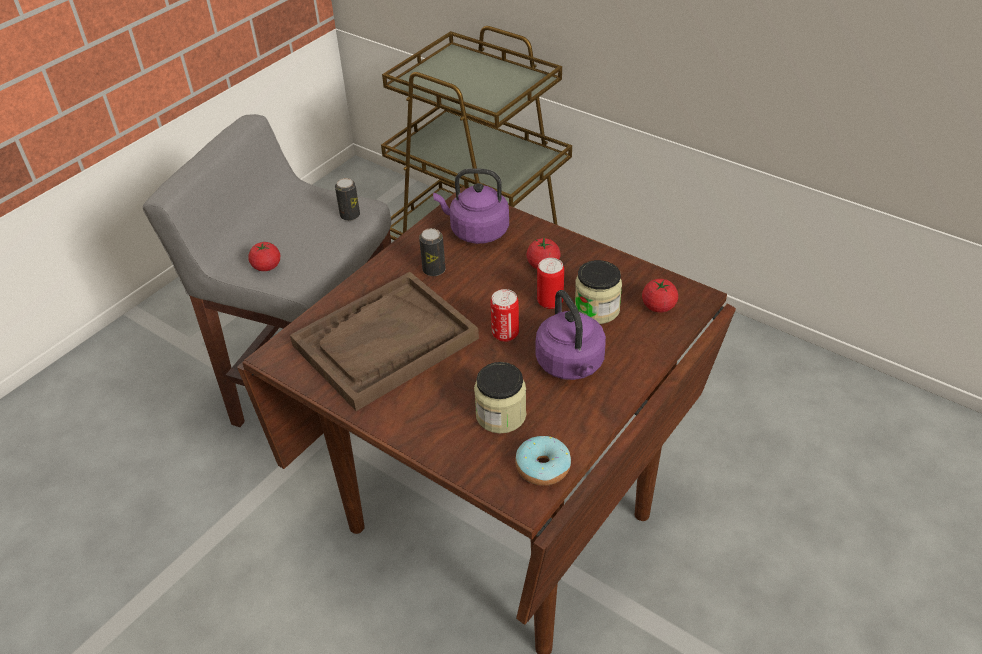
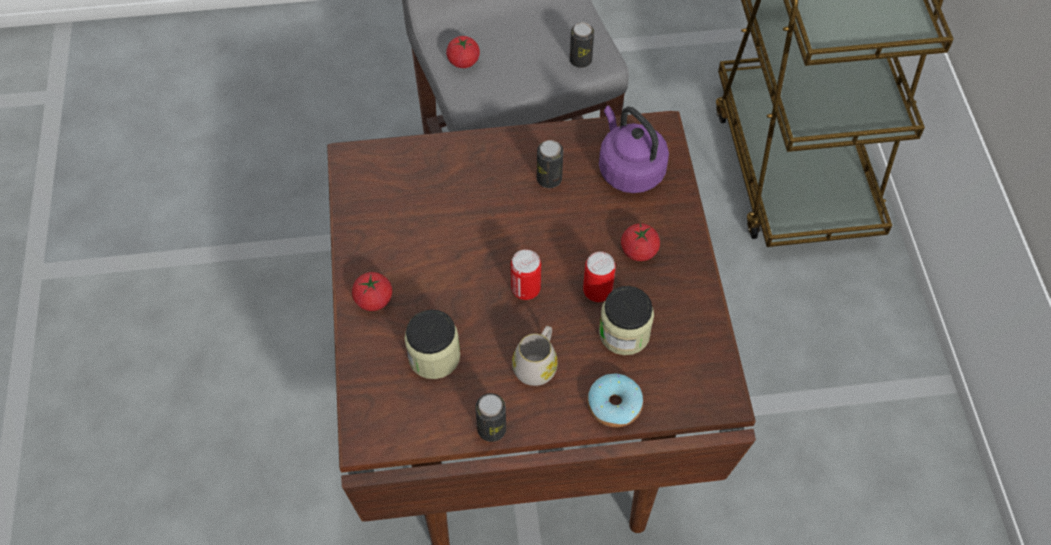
camera: 45 degrees right, 15 degrees up
brown tray [290,272,479,411] -> none
donut [515,436,571,486] -> donut moved to [587,374,643,427]
purple kettle [536,290,606,380] -> white mug [512,326,558,386]
tomato [642,279,678,312] -> tomato moved to [352,272,392,311]
none -> can [475,393,506,442]

